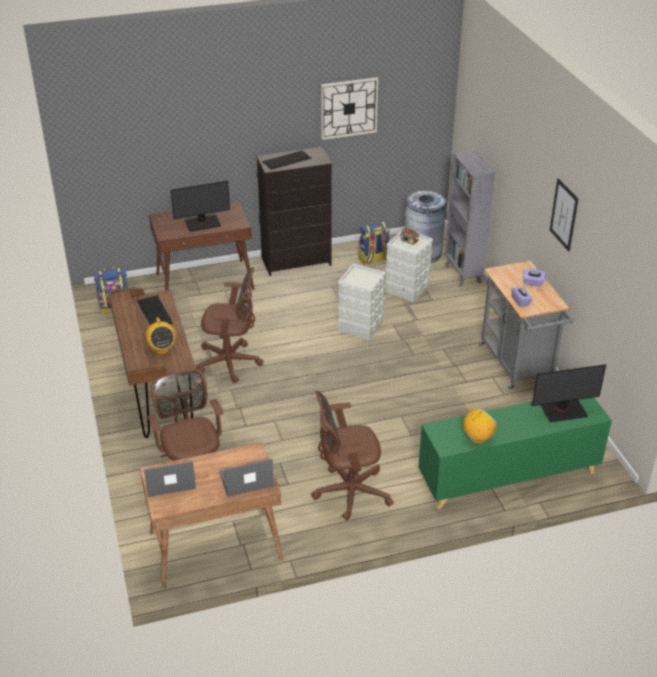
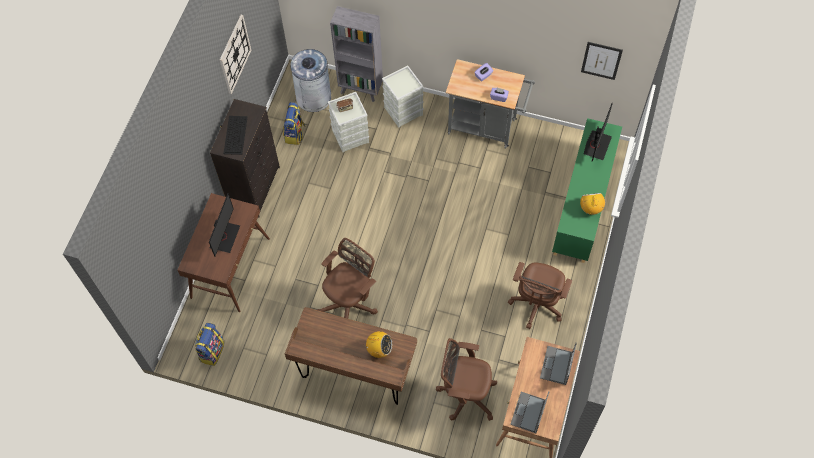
camera: 55 degrees left, 25 degrees up
keyboard [137,295,173,325] -> none
grey storage box [338,264,385,340] -> grey storage box moved to [382,65,424,127]
picture [550,178,578,252] -> picture moved to [581,42,623,80]

